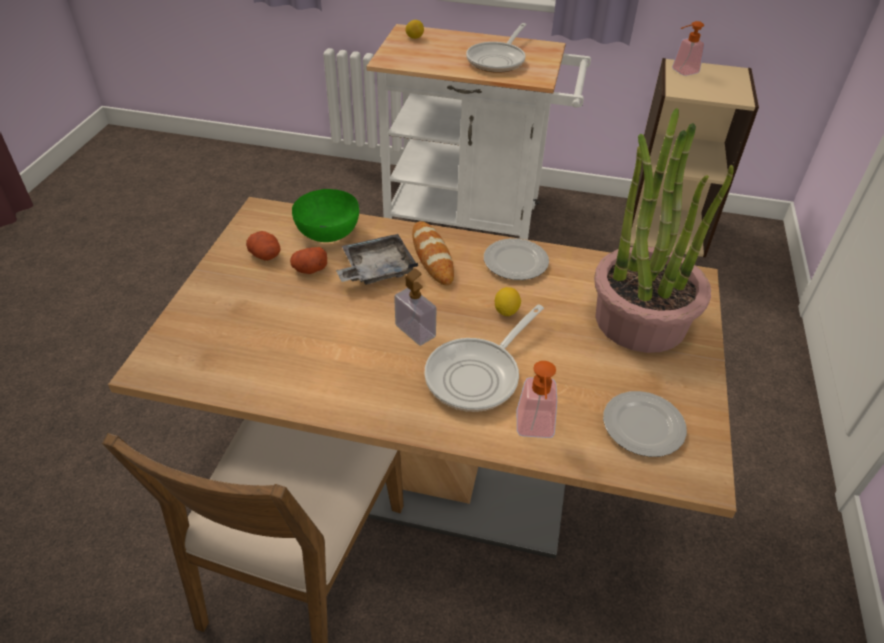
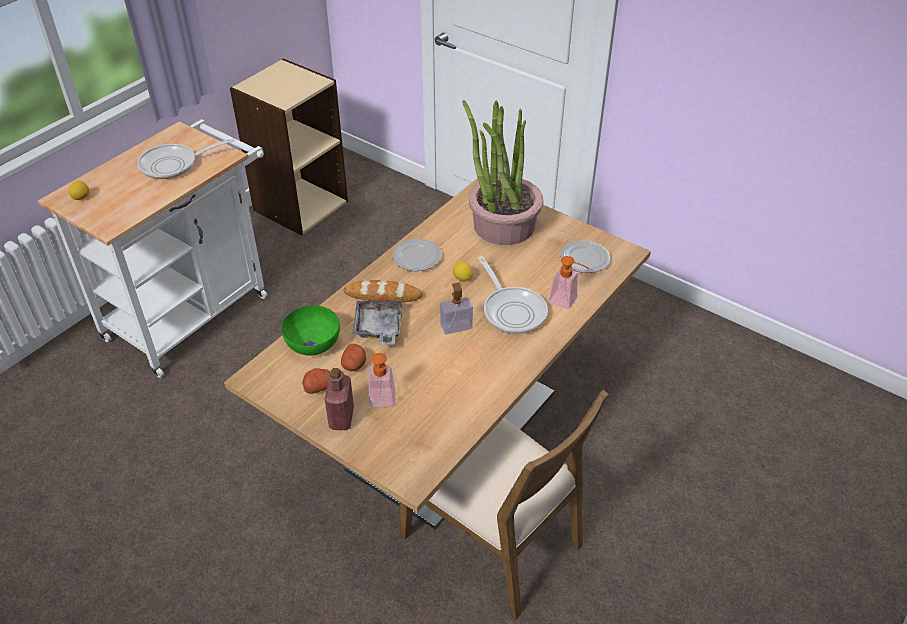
camera: 65 degrees left, 0 degrees up
frying pan [466,23,527,73] -> frying pan turned 105 degrees clockwise [137,138,235,179]
soap dispenser [672,21,705,76] -> soap dispenser moved to [368,353,396,407]
none -> red bottle [325,368,354,430]

